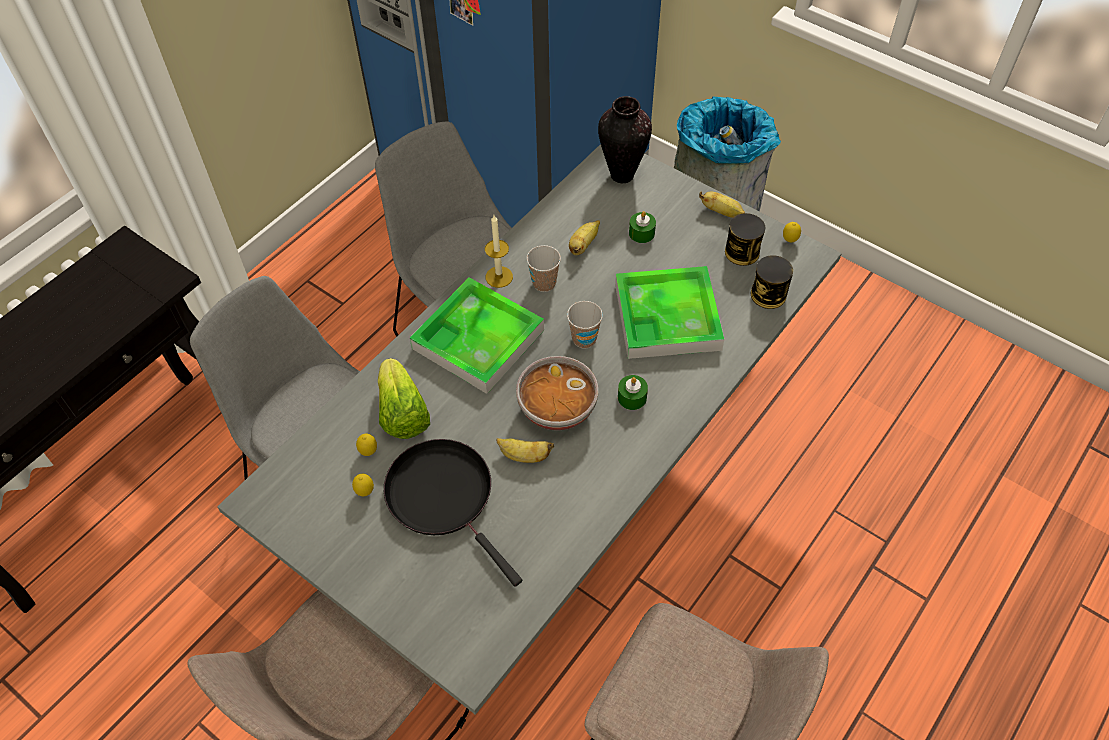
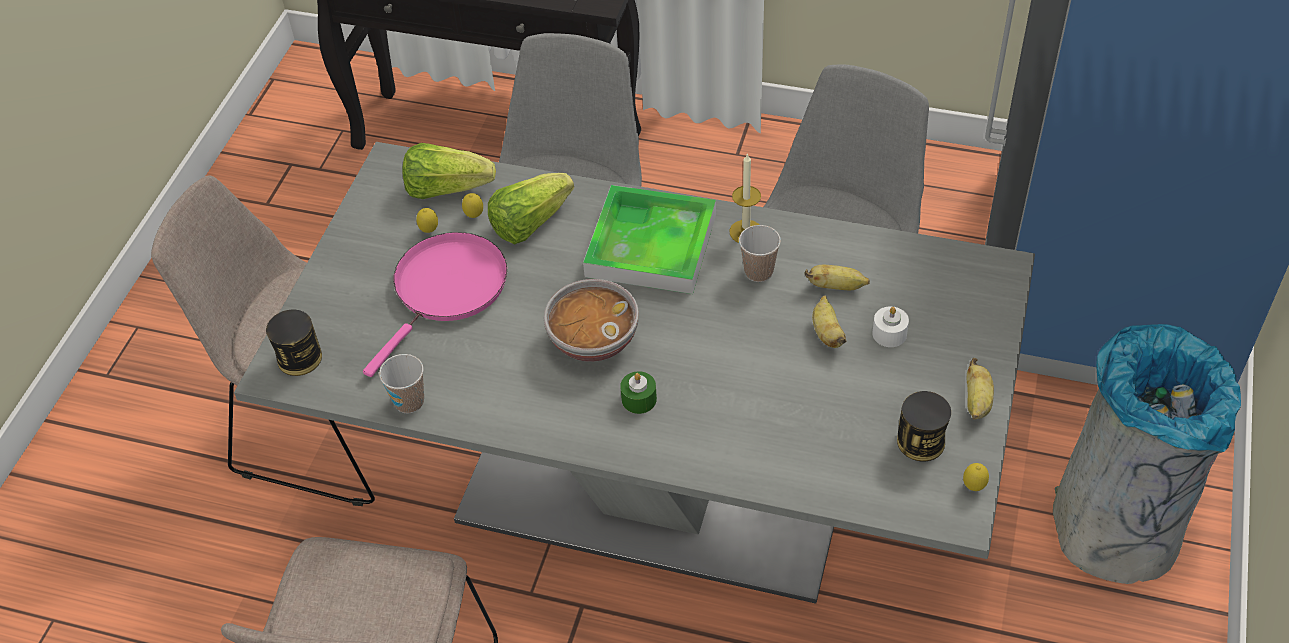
camera: 70 degrees right, 5 degrees down
black frying pan [384,439,522,587] -> pink frying pan [363,232,507,377]
banana [496,438,554,463] -> banana moved to [812,295,846,348]
cup [567,301,603,348] -> cup moved to [379,354,424,413]
vase [598,96,652,183] -> none
tray [615,266,724,359] -> none
green candle [629,211,656,243] -> white candle [872,306,909,347]
can [751,255,793,309] -> can moved to [266,310,322,376]
none -> lettuce [402,143,496,199]

